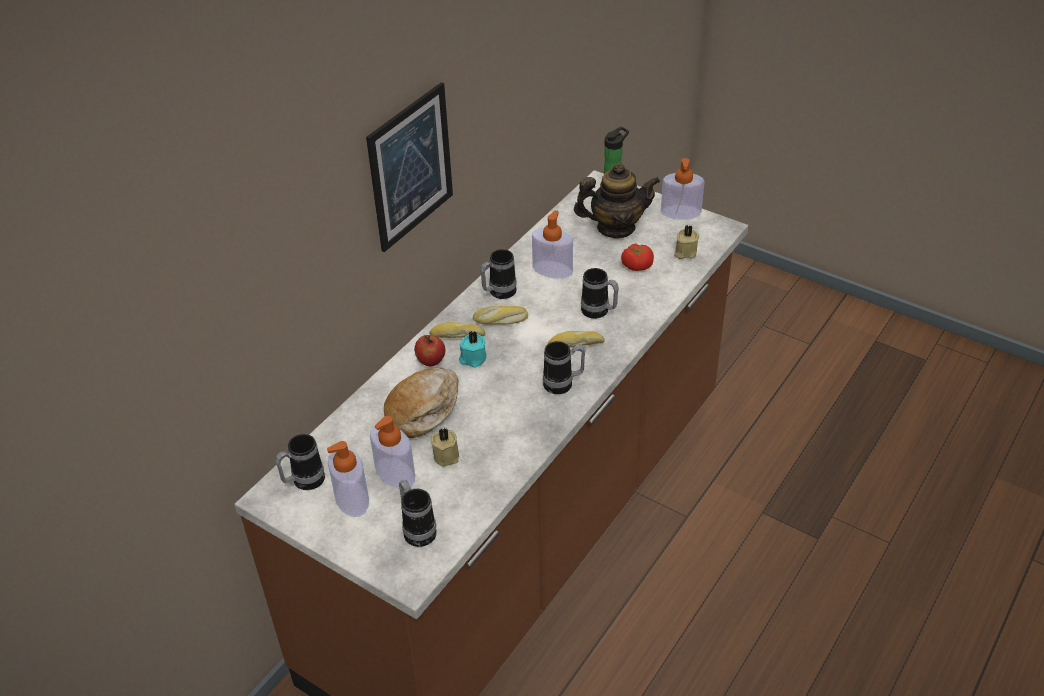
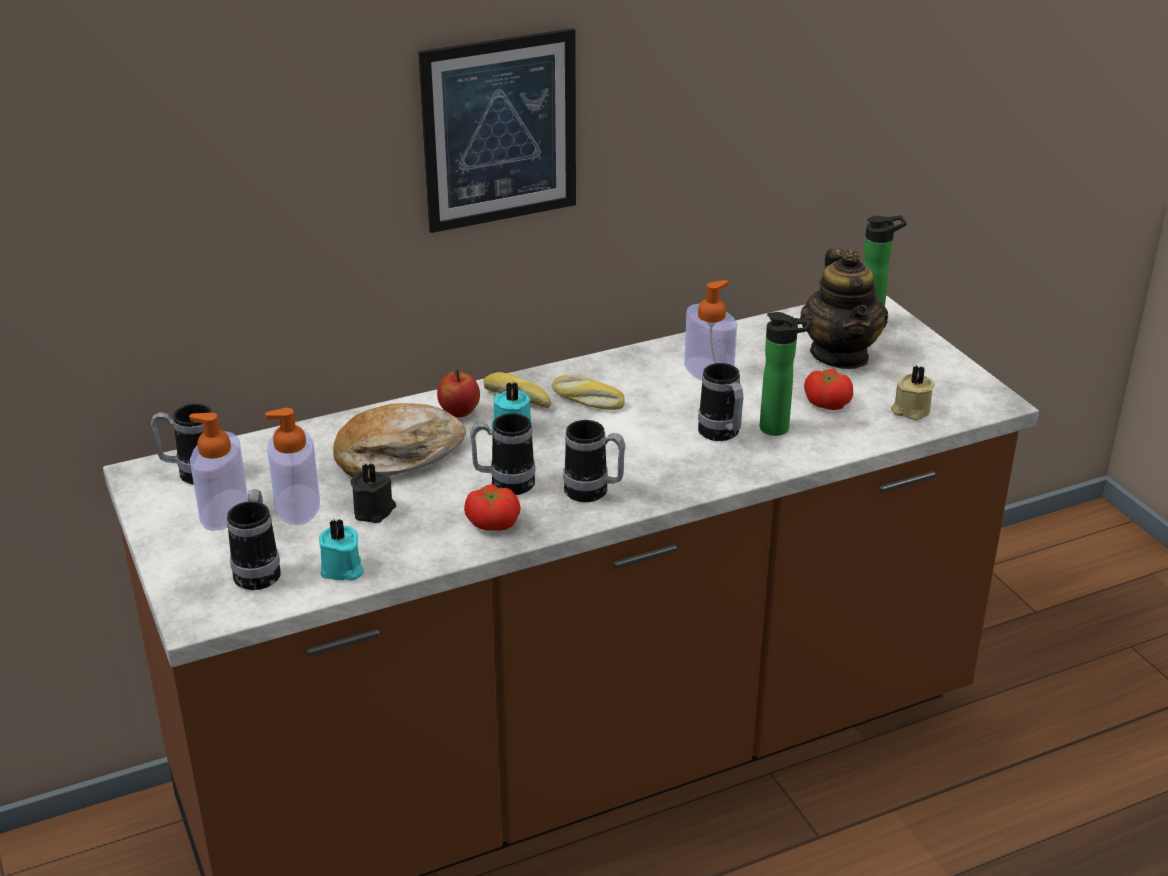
camera: 30 degrees right, 10 degrees down
beige candle [430,427,459,467] -> black candle [350,463,396,523]
mug [480,249,517,299] -> mug moved to [470,413,535,495]
bread [548,331,605,347] -> none
teapot [574,163,660,239] -> teapot turned 60 degrees clockwise [800,248,888,369]
soap dispenser [661,158,705,220] -> none
none -> turquoise candle [319,519,364,581]
none -> tomato [464,484,521,531]
none -> bottle [760,312,811,436]

